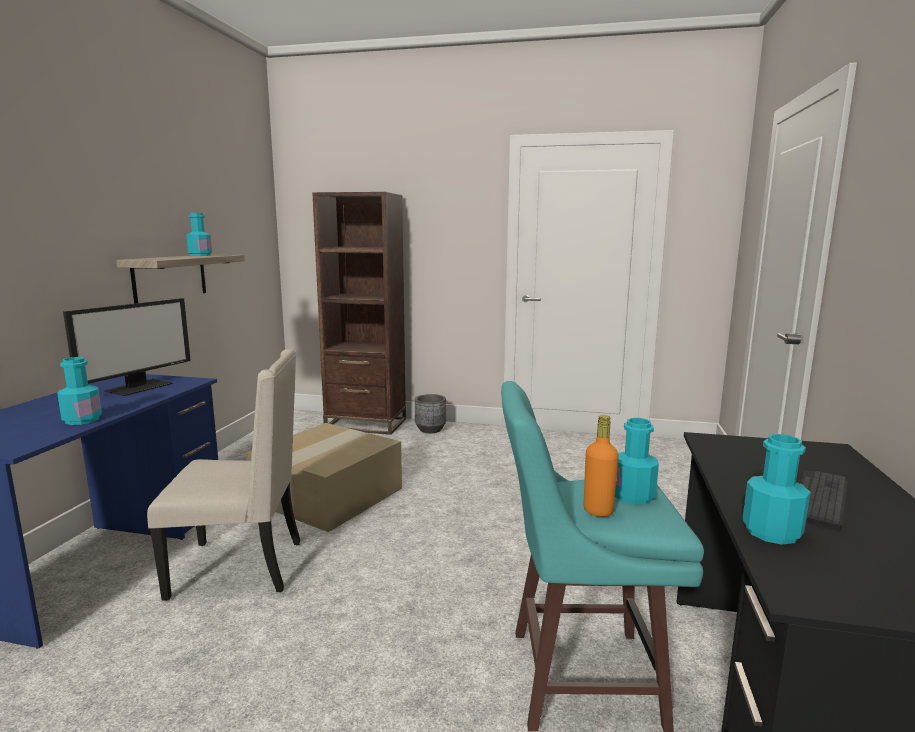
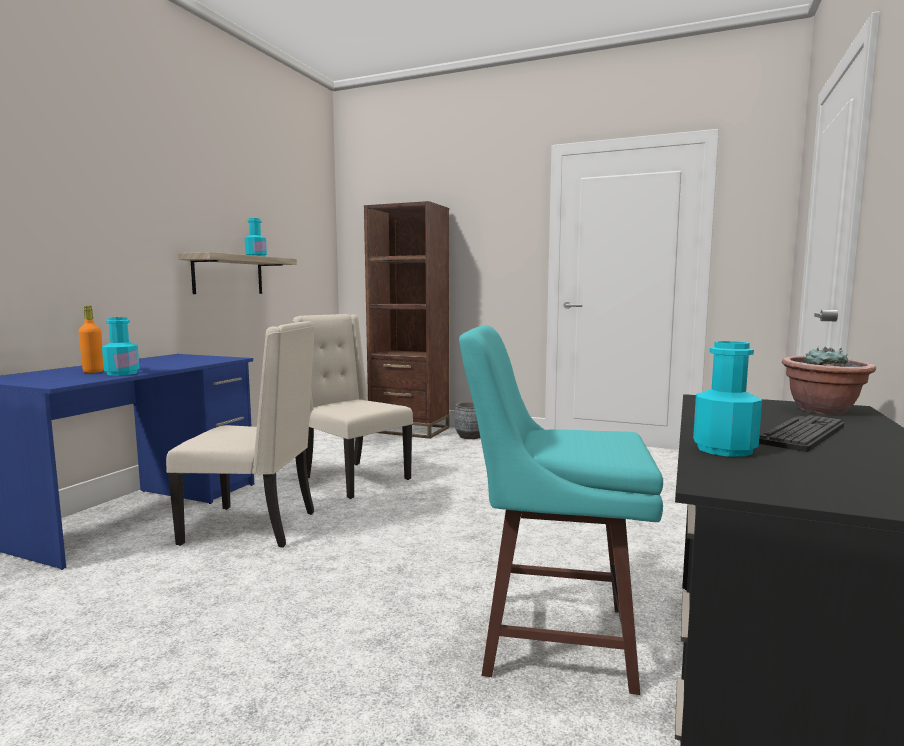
camera: 10 degrees right, 5 degrees down
monitor [63,298,191,396] -> none
cardboard box [246,423,402,532] -> beige chair [293,314,413,499]
orange bottle [584,415,619,517] -> orange bottle moved to [79,306,104,373]
turquoise bottle [615,418,659,504] -> none
none -> potted plant [782,347,876,415]

